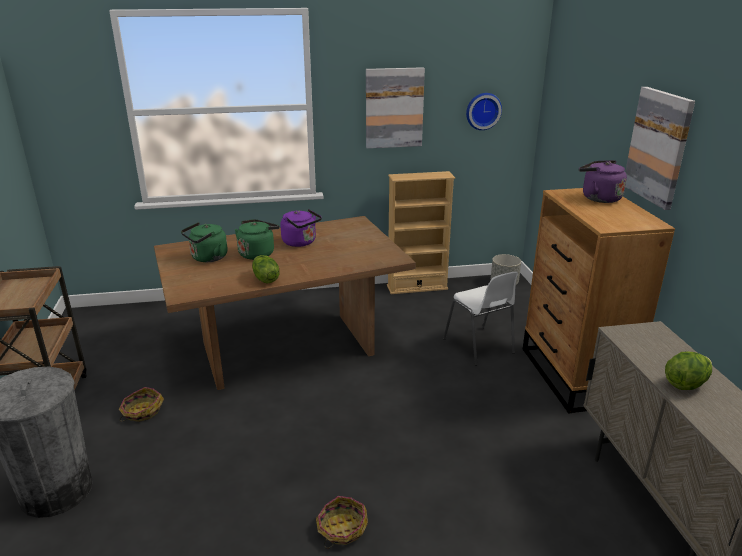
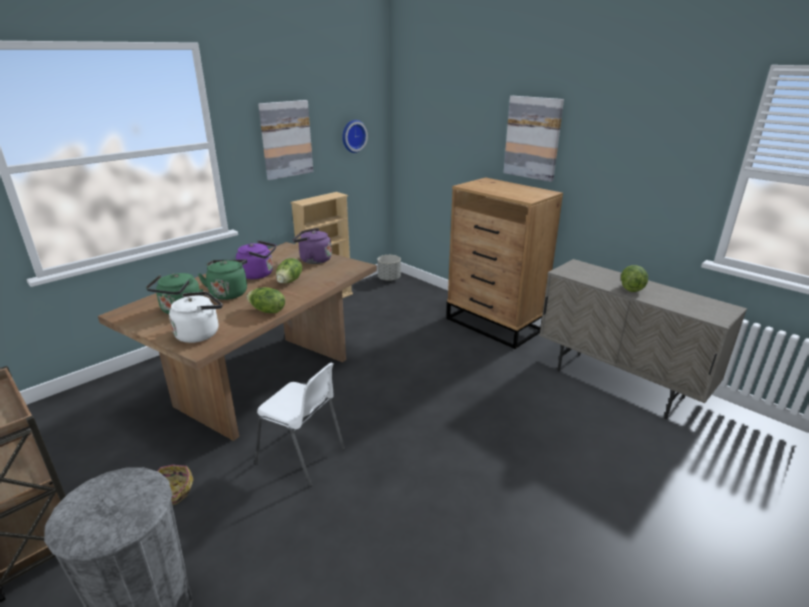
camera: 35 degrees left, 0 degrees up
basket [316,496,368,549] -> none
white chair [443,271,518,366] -> white chair moved to [255,362,345,487]
purple kettle [579,160,627,203] -> purple kettle moved to [293,228,332,264]
none -> white kettle [169,292,222,343]
none -> lettuce [276,258,302,283]

